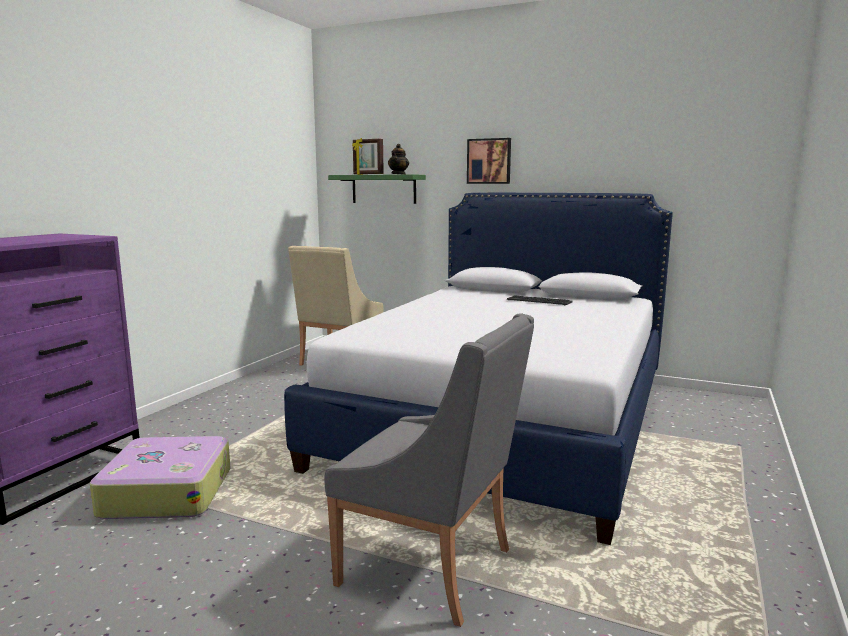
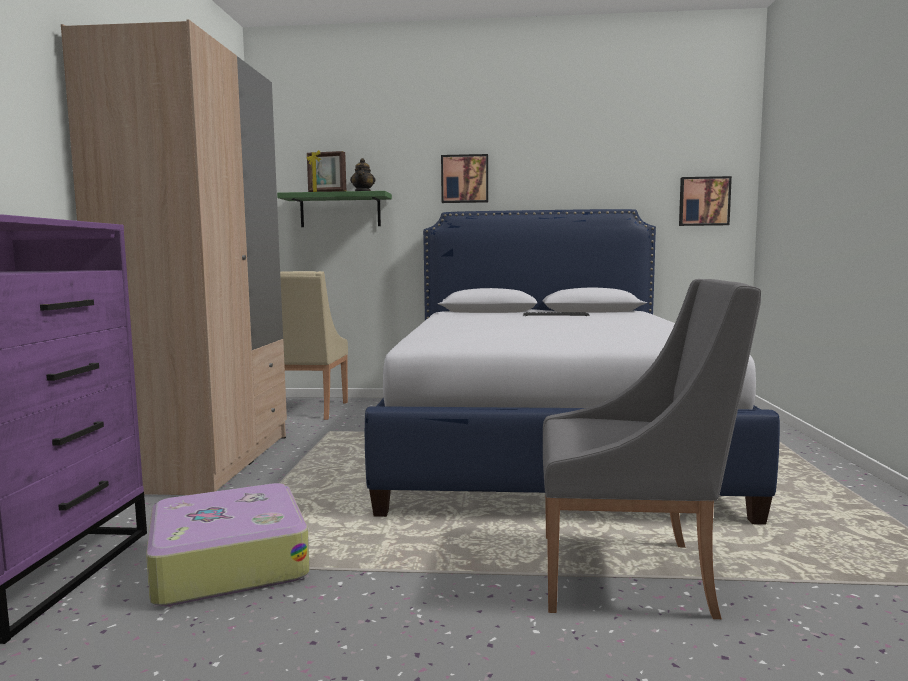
camera: 20 degrees left, 5 degrees down
none -> beige wardrobe [61,20,287,495]
none -> picture [679,176,732,226]

